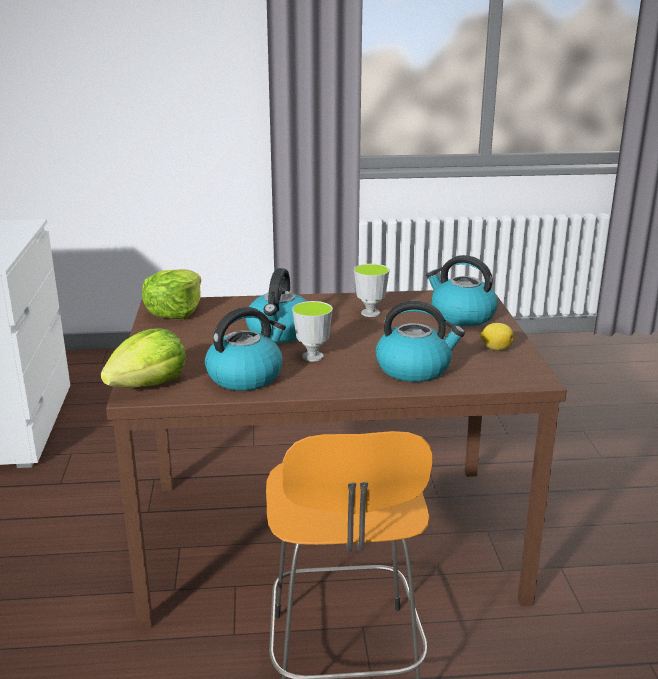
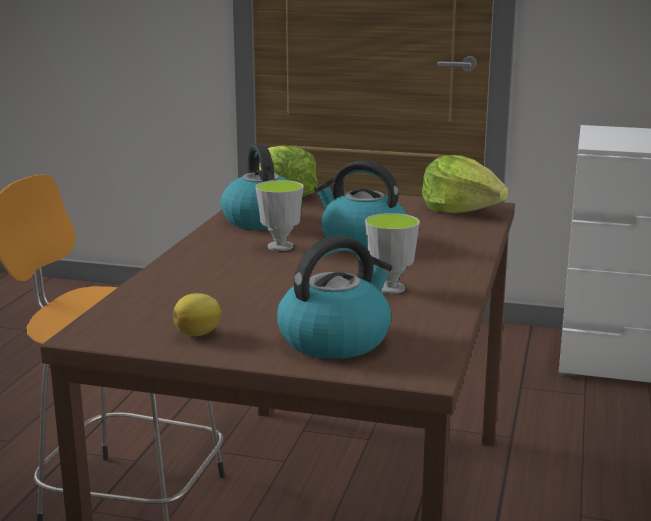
camera: 110 degrees right, 5 degrees down
kettle [376,301,465,382] -> none

